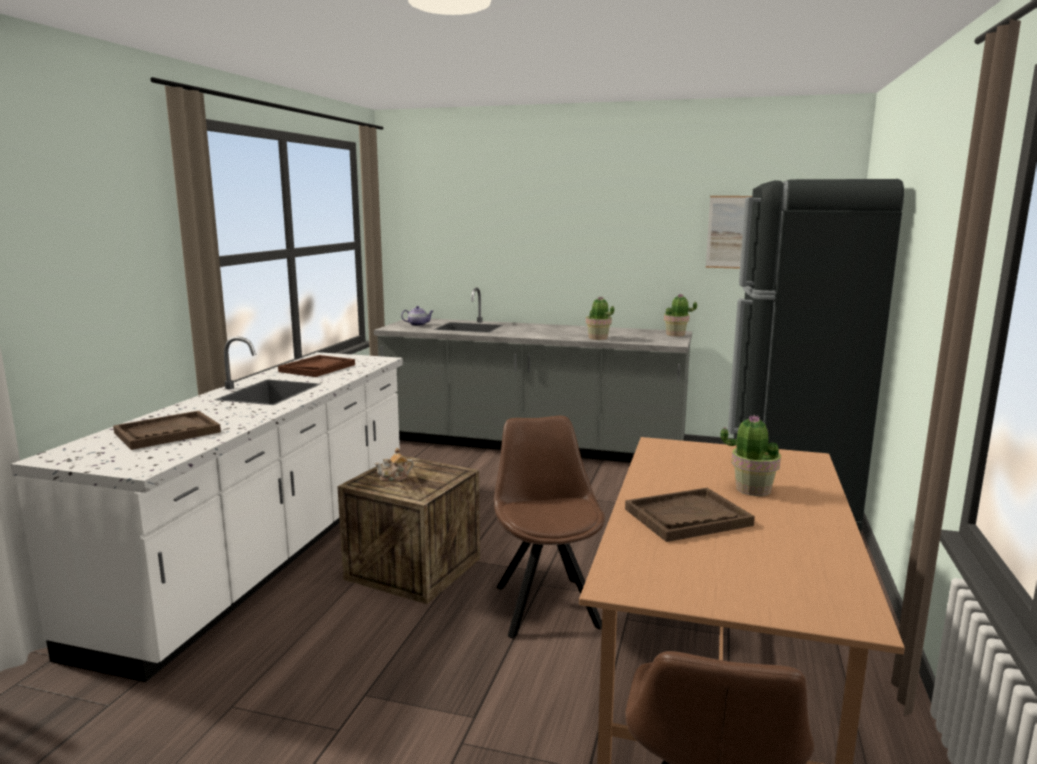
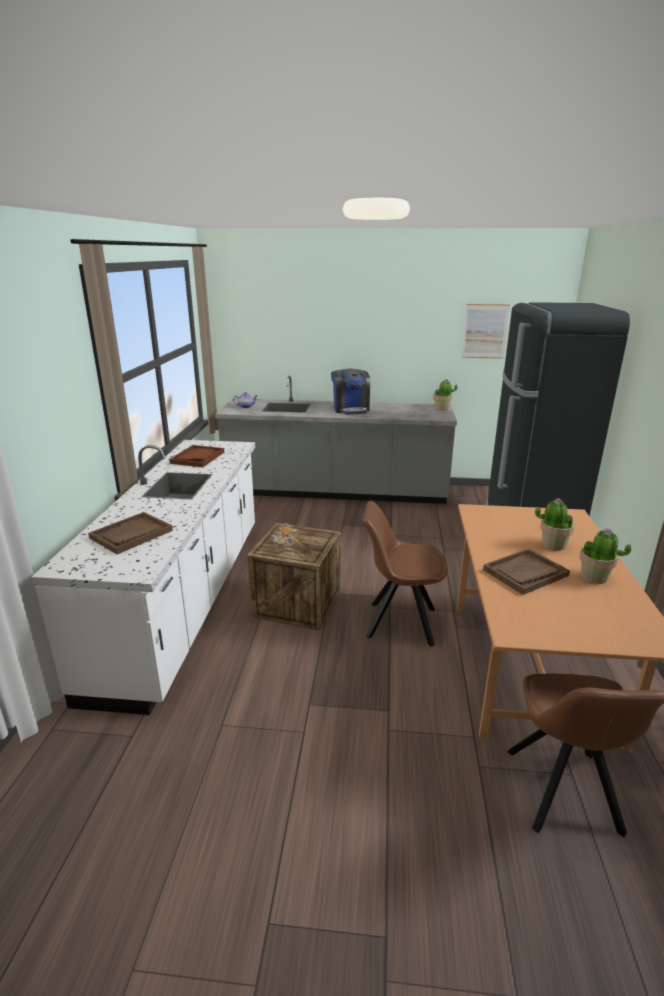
camera: 10 degrees left, 10 degrees up
brown chair [494,416,605,638] -> brown chair turned 60 degrees counterclockwise [362,501,447,647]
potted plant [586,296,614,340] -> potted plant moved to [579,528,631,584]
none -> coffee machine [331,369,370,415]

